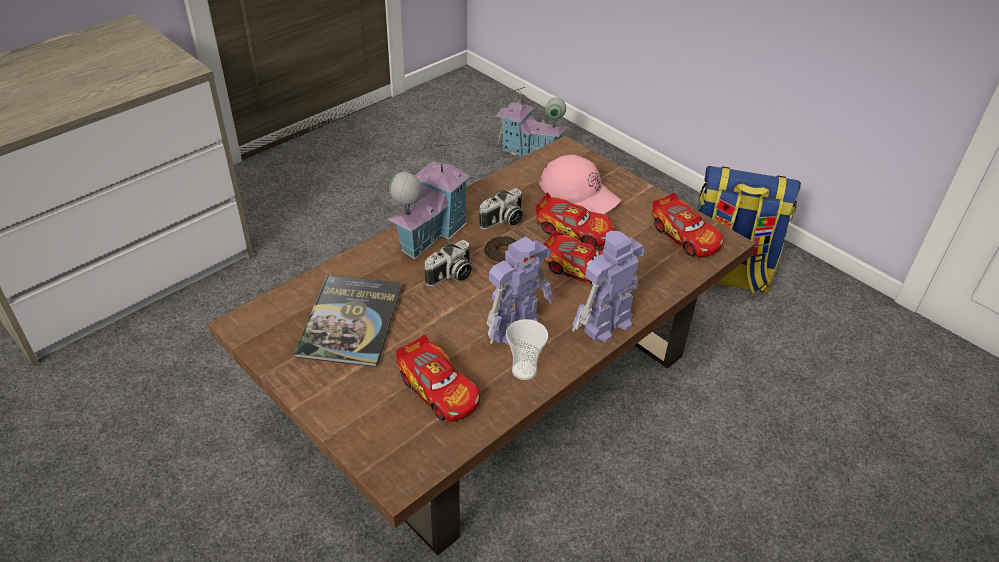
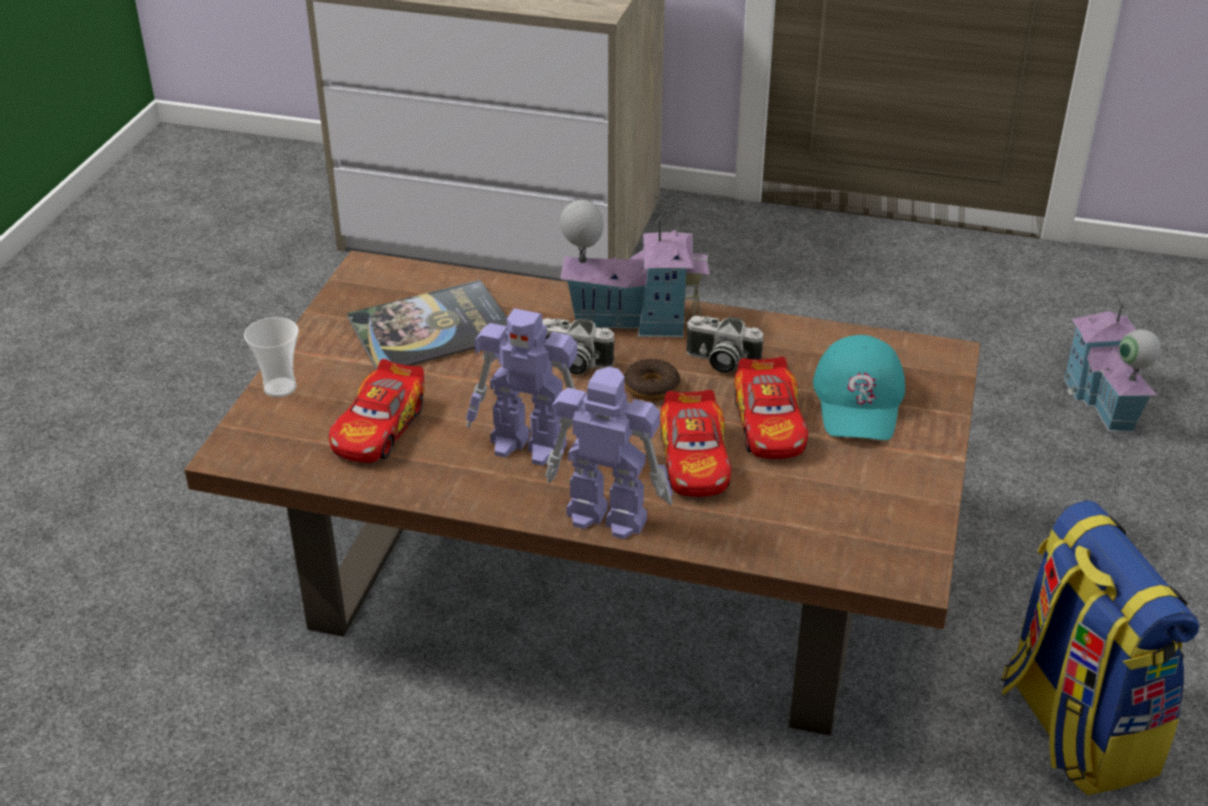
camera: 60 degrees right, 5 degrees down
cup [506,319,548,380] -> cup moved to [244,317,299,397]
pink cap [539,155,621,214] -> turquoise cap [813,335,905,440]
toy car [652,193,723,258] -> none

